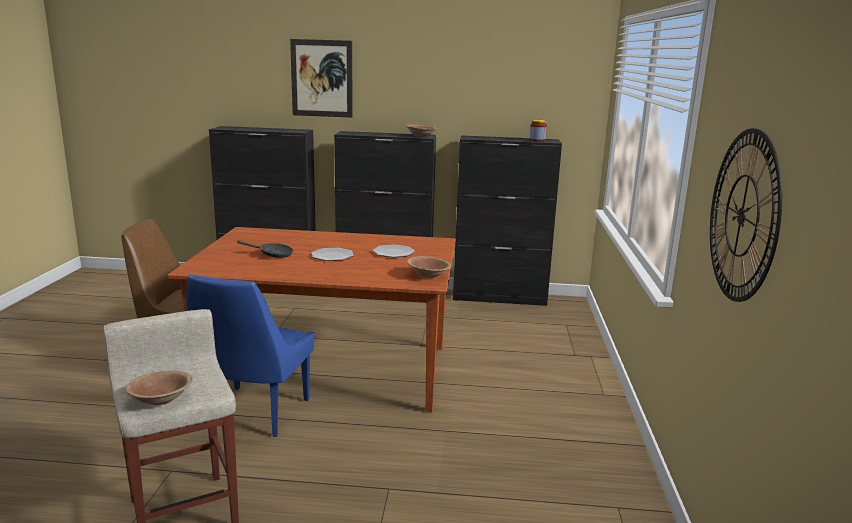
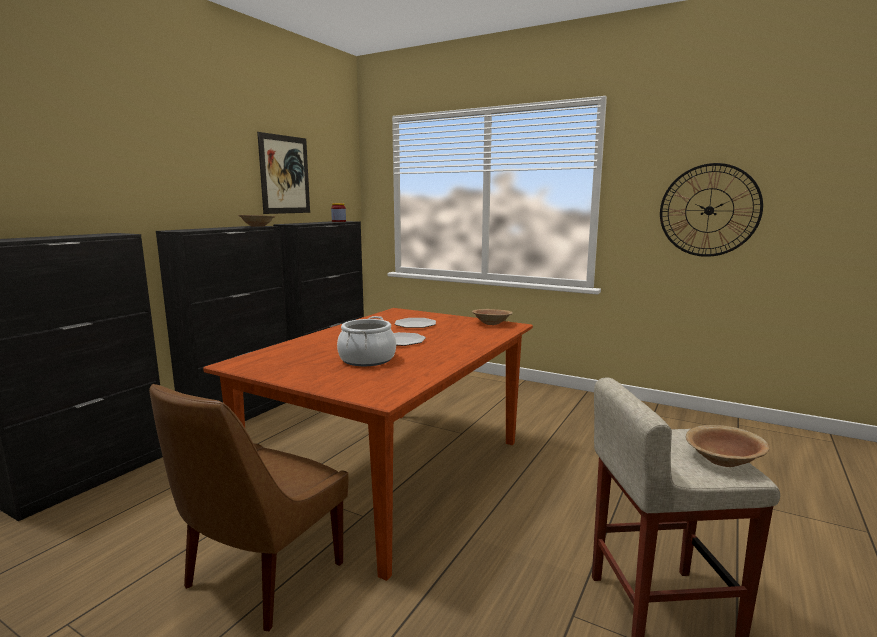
camera: 65 degrees left, 5 degrees down
blue chair [186,274,315,437] -> none
black frying pan [237,240,293,258] -> cooking pot [337,316,396,366]
picture [290,39,353,118] -> picture moved to [257,132,310,214]

